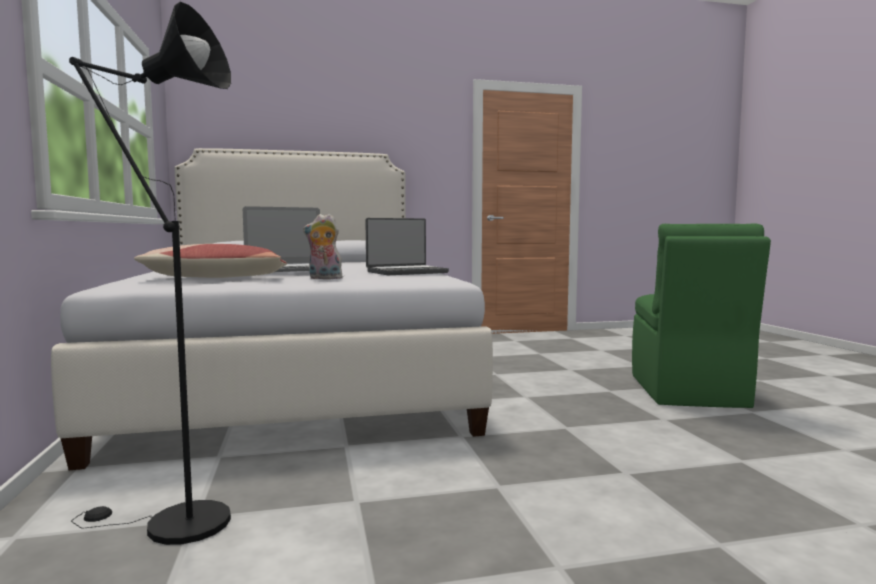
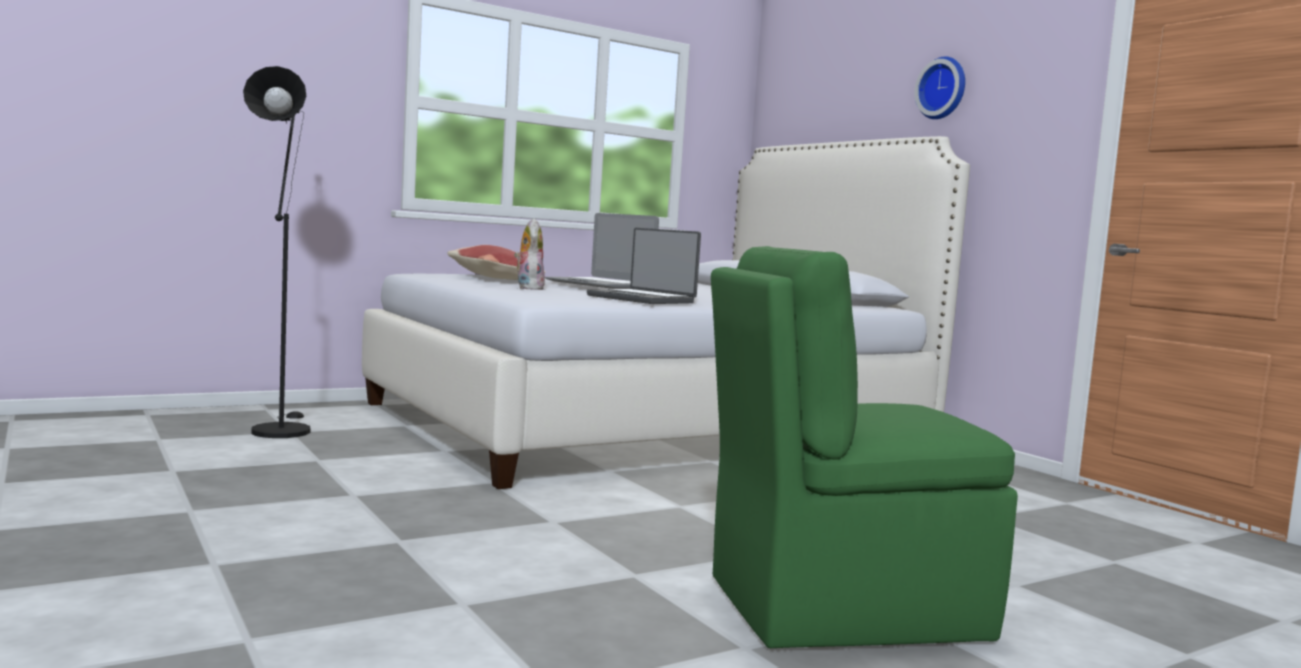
camera: 70 degrees right, 0 degrees up
none -> wall clock [914,57,965,119]

